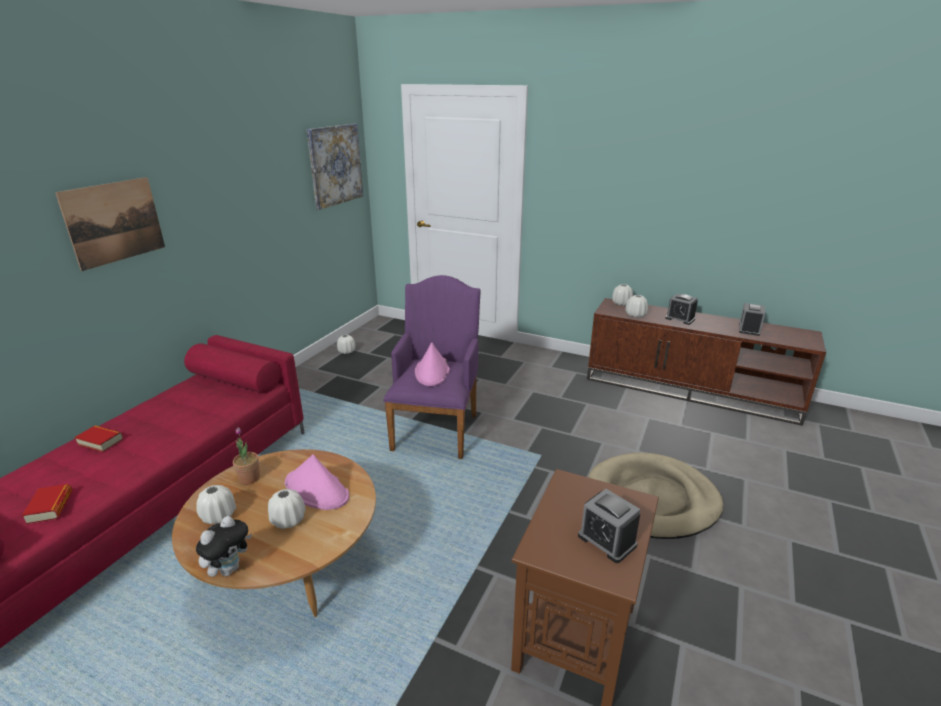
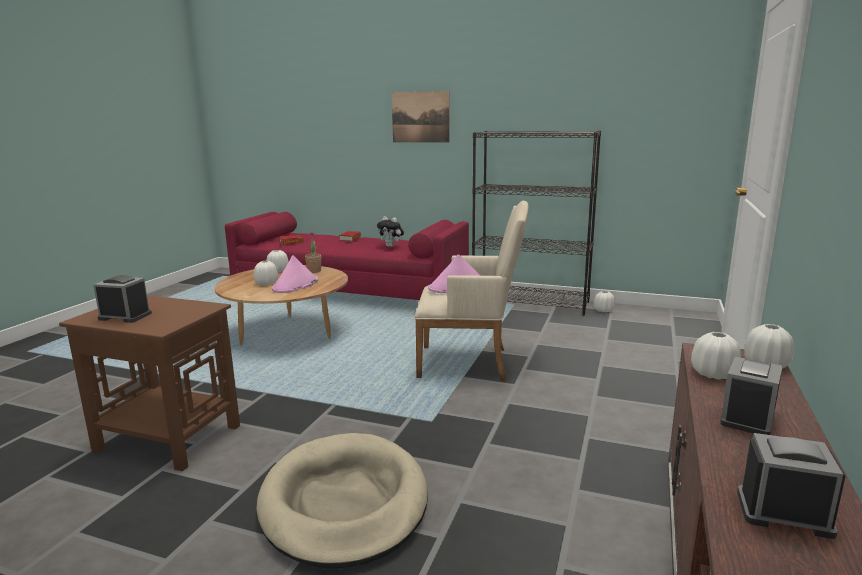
camera: 85 degrees right, 10 degrees down
plush toy [196,516,252,577] -> plush toy moved to [377,216,404,247]
picture [307,124,363,210] -> none
purple armchair [383,275,481,459] -> beige armchair [414,201,529,381]
alarm clock [578,489,640,563] -> alarm clock turned 60 degrees clockwise [93,275,152,323]
none -> black bookcase [472,131,601,316]

